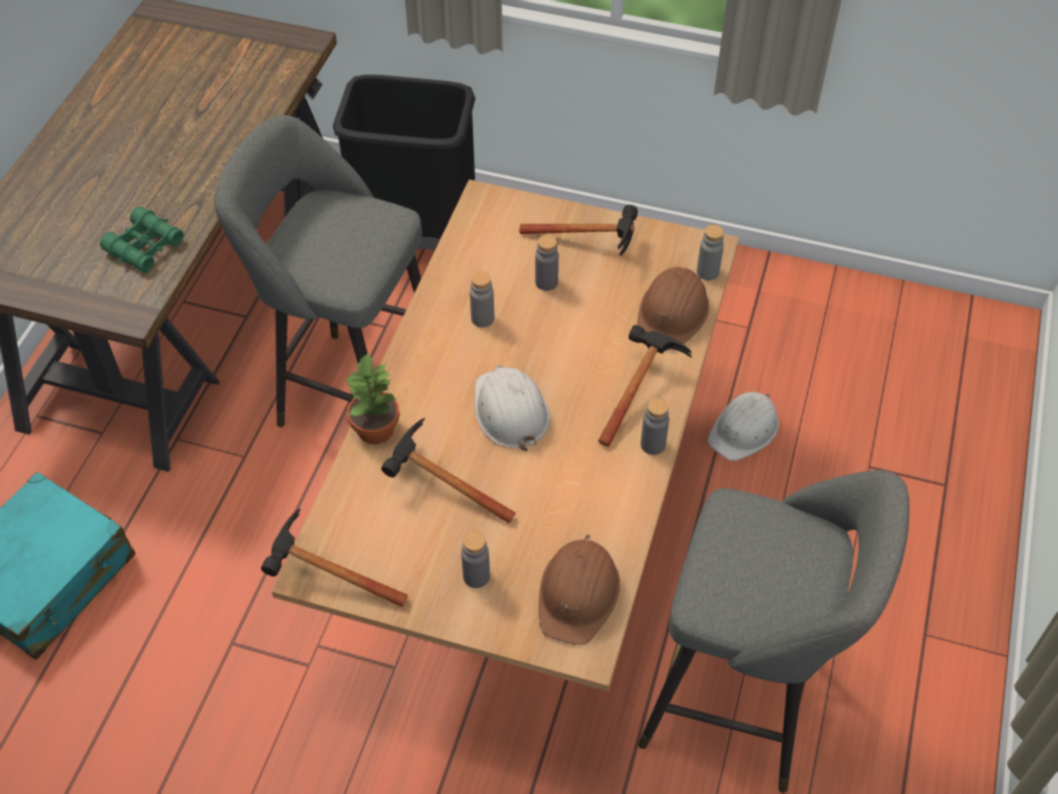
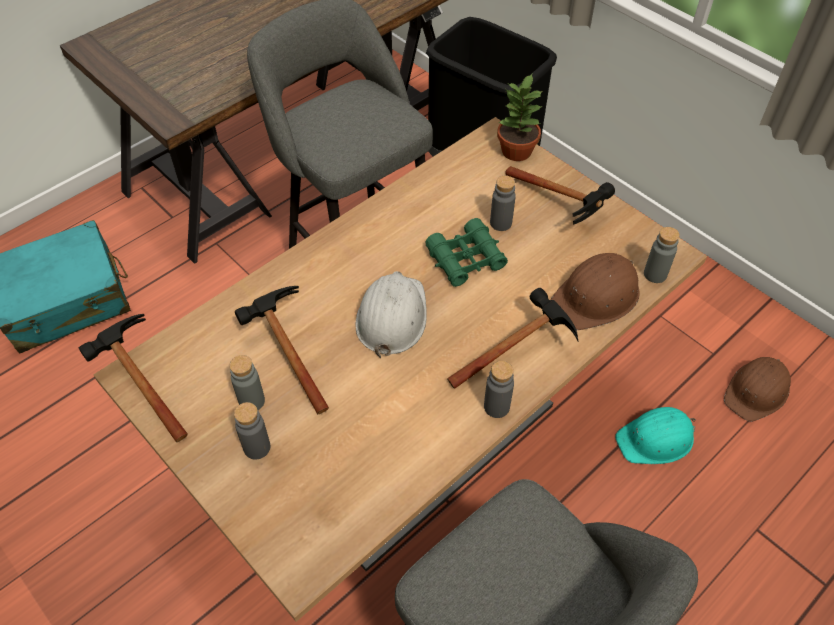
camera: 30 degrees right, 0 degrees up
green binoculars [100,206,184,273] -> green binoculars moved to [425,218,508,287]
potted plant [345,352,400,444] -> potted plant moved to [497,74,544,161]
grey bottle [470,271,494,327] -> grey bottle moved to [230,355,265,410]
brown hard hat [539,535,620,645] -> brown hard hat moved to [724,357,791,422]
white hard hat [707,392,779,461] -> turquoise hard hat [615,407,696,464]

